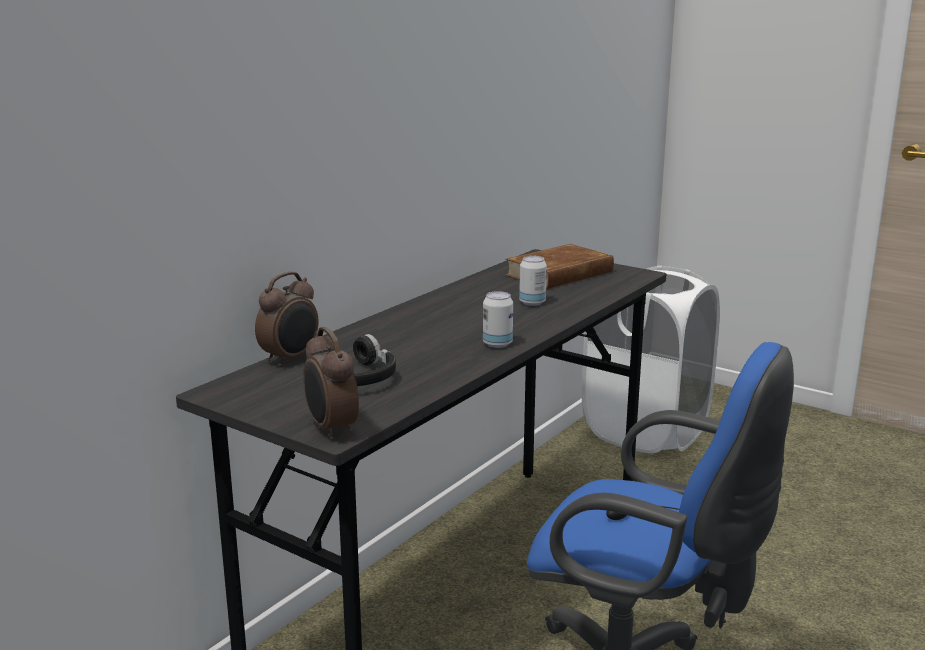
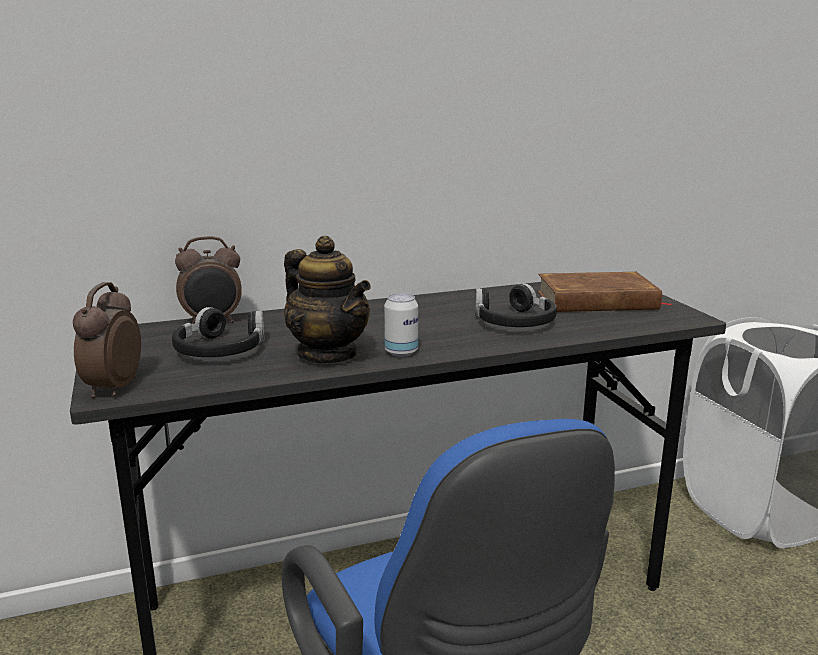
camera: 35 degrees right, 0 degrees up
can [519,256,547,306] -> black headphones [475,283,557,327]
none -> teapot [284,236,371,364]

